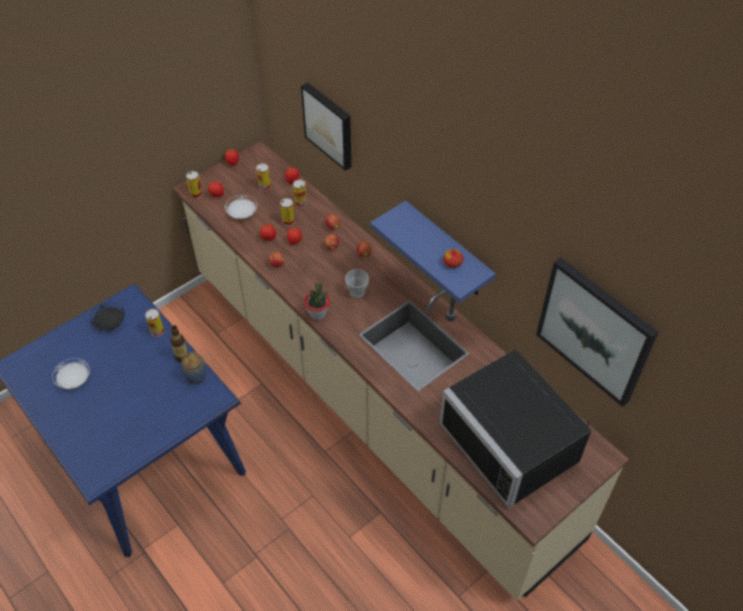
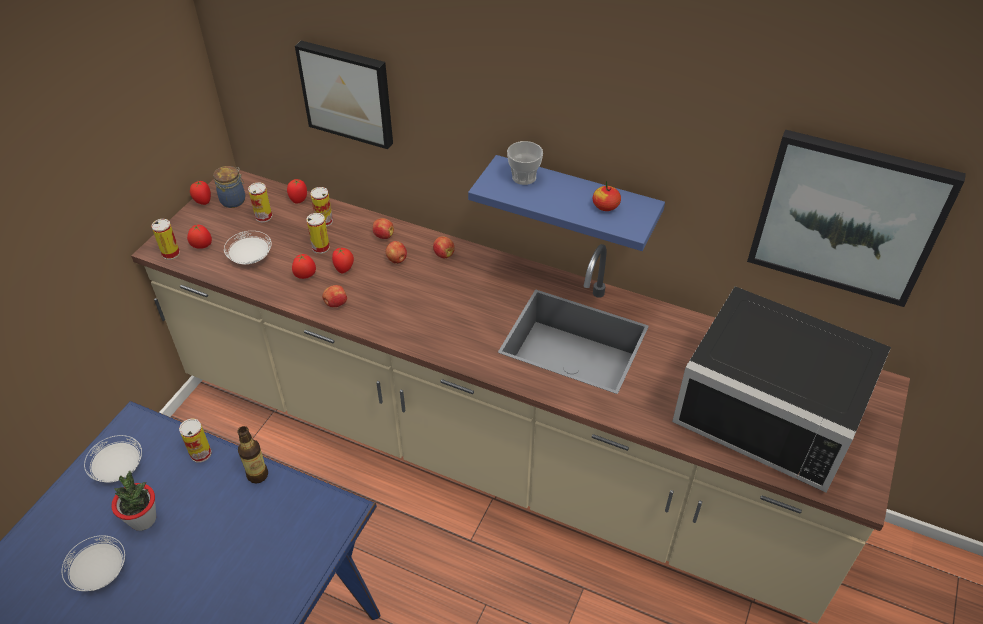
camera: 25 degrees left, 5 degrees down
black plate [90,303,125,331] -> white plate [84,435,142,482]
jar [181,352,208,385] -> jar moved to [213,166,246,208]
potted plant [304,282,330,320] -> potted plant moved to [111,471,156,531]
cup [345,269,369,298] -> cup moved to [507,141,543,185]

